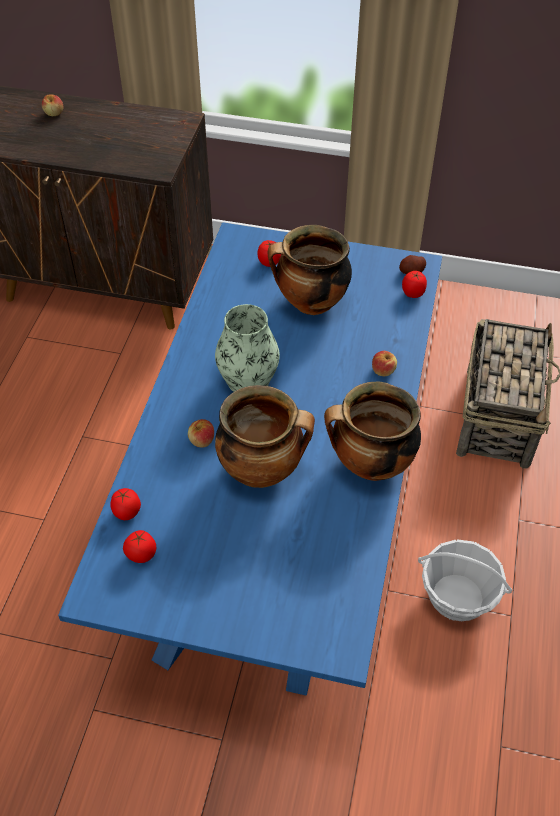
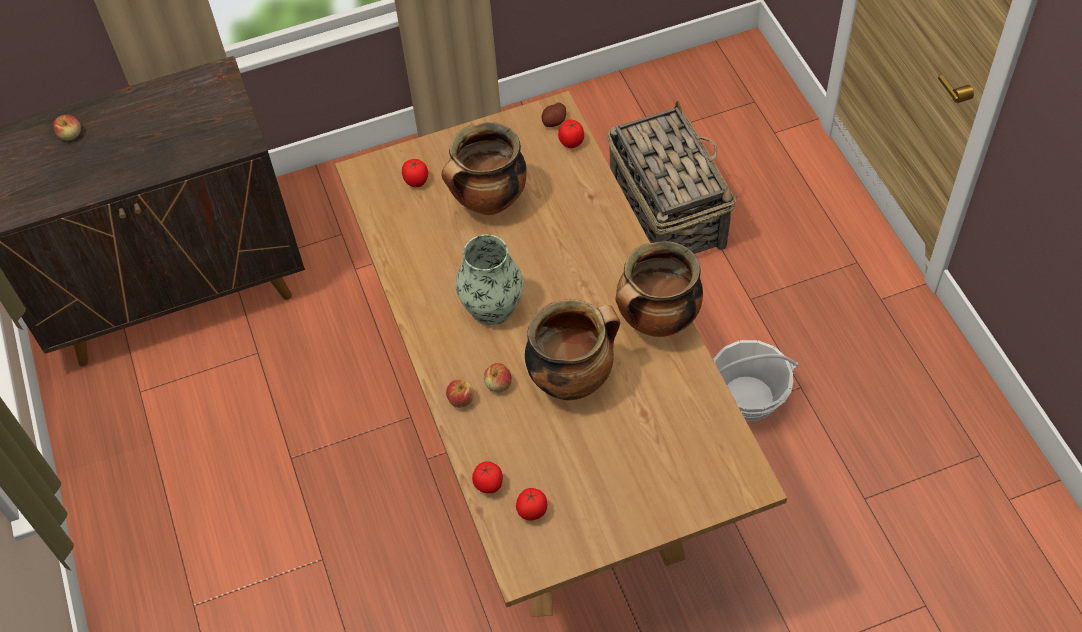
camera: 30 degrees left, 5 degrees up
blue dining table [58,222,442,695] -> brown dining table [335,91,787,617]
apple [372,351,397,376] -> apple moved to [446,379,474,408]

